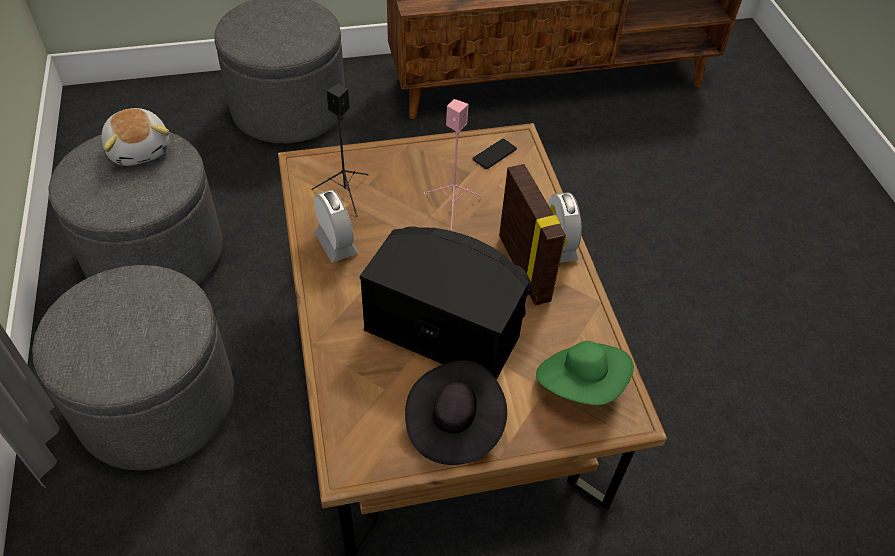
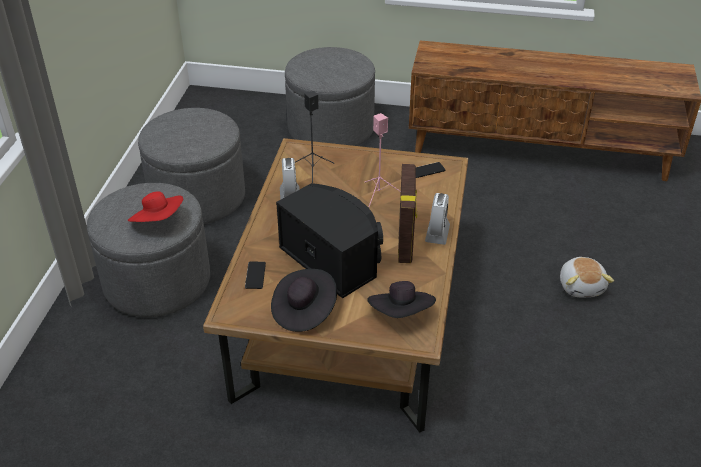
camera: 25 degrees right, 10 degrees down
plush toy [102,108,170,166] -> plush toy moved to [560,257,614,297]
green hat [536,341,634,405] -> black hat [367,281,436,318]
none -> red hat [128,192,183,222]
none -> phone [245,262,266,289]

